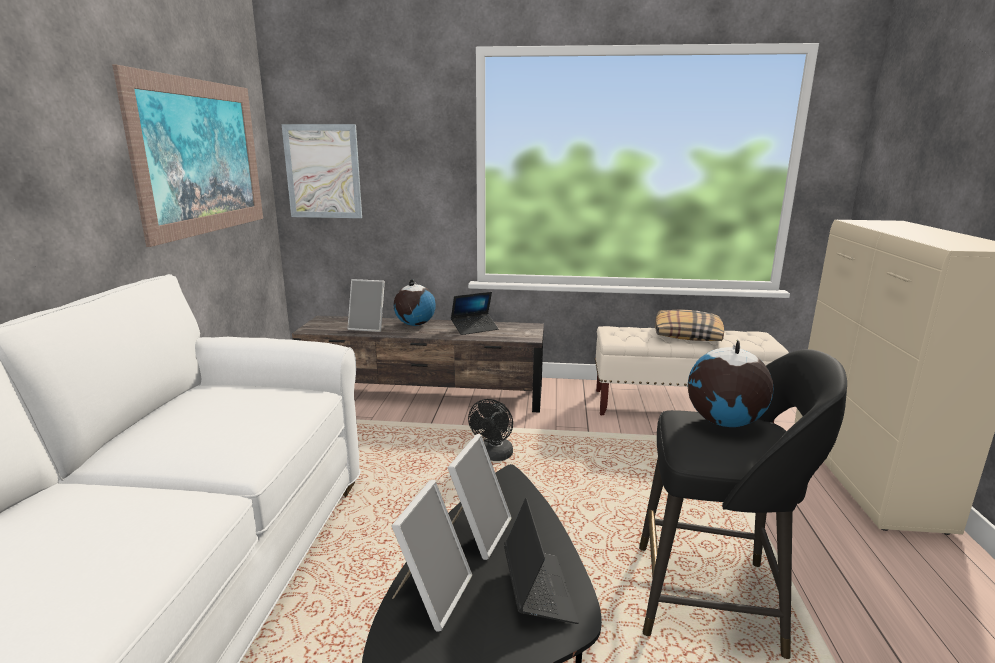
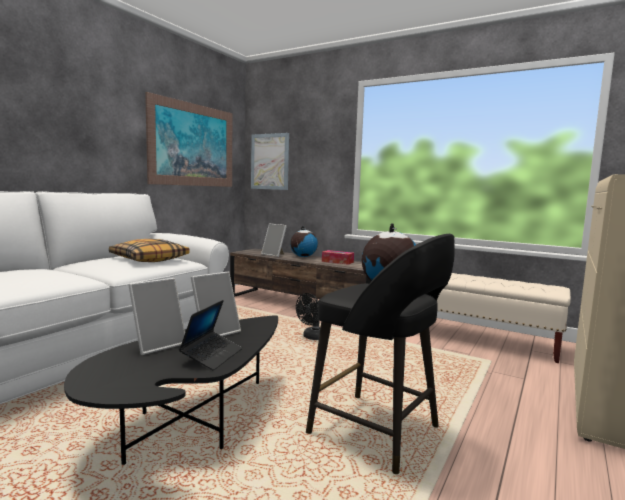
camera: 25 degrees right, 10 degrees down
laptop [451,292,499,335] -> tissue box [322,250,354,265]
pillow [655,309,724,341] -> pillow moved to [109,239,190,262]

